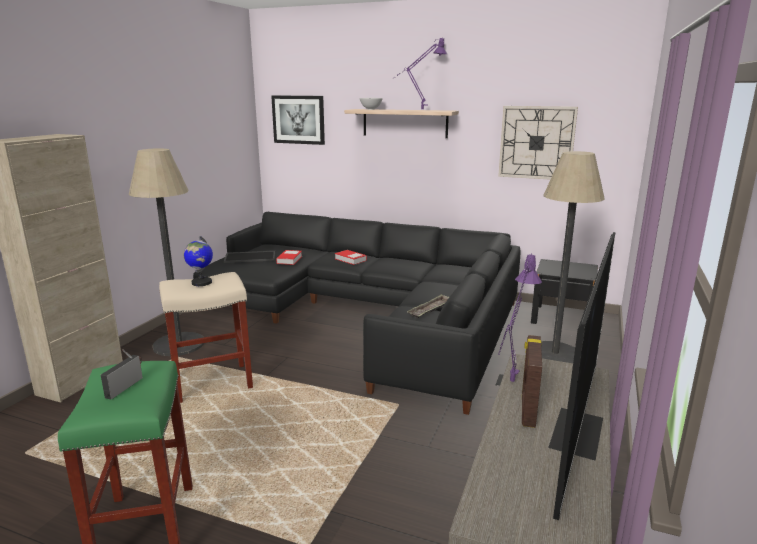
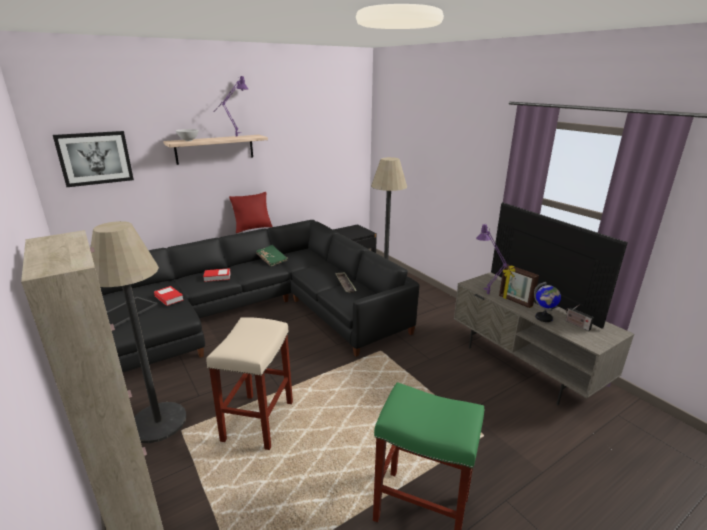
camera: 55 degrees left, 5 degrees up
radio [101,349,143,399] -> radio moved to [565,305,594,331]
globe [184,236,213,286] -> globe moved to [534,282,561,322]
wall clock [498,106,578,180] -> none
none -> red pillow [229,192,273,233]
none -> green book [256,245,288,266]

